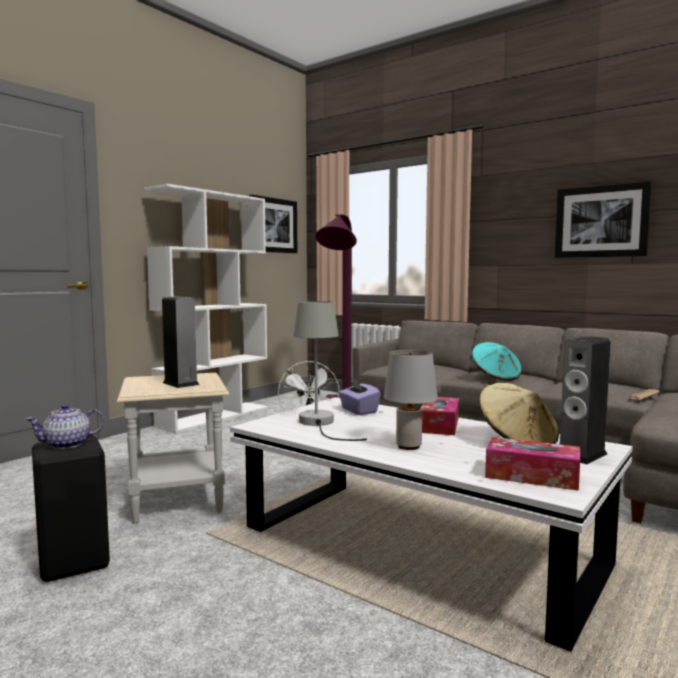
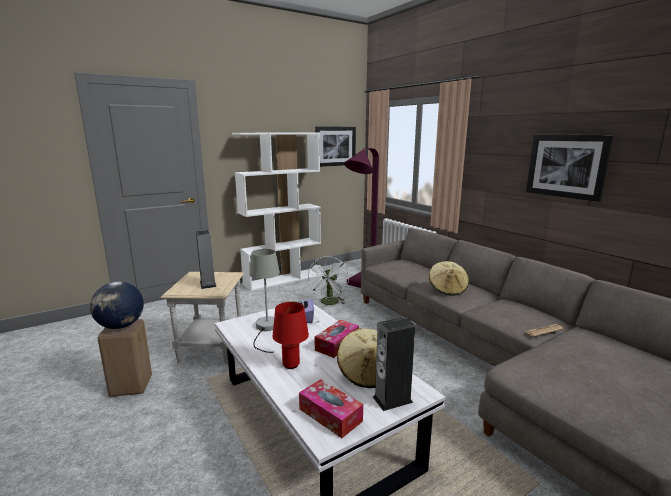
camera: 20 degrees right, 10 degrees up
teapot [26,404,104,449] -> globe [90,281,144,329]
black stool [32,436,110,582] -> beige stool [97,319,152,397]
grey table lamp [384,350,438,450] -> red table lamp [273,302,309,369]
turquoise hat [472,342,522,381] -> beige hat [429,261,469,295]

